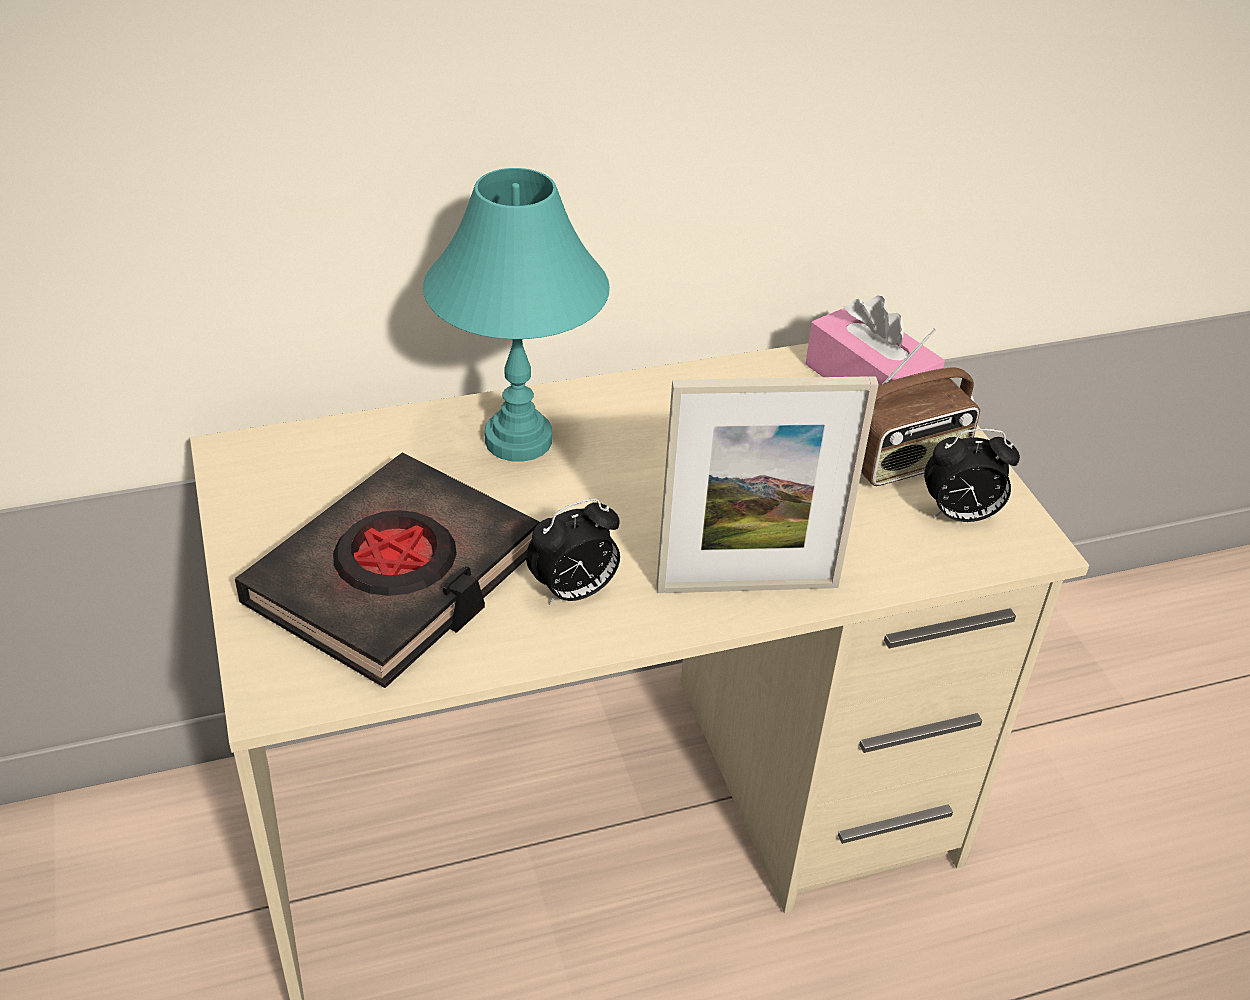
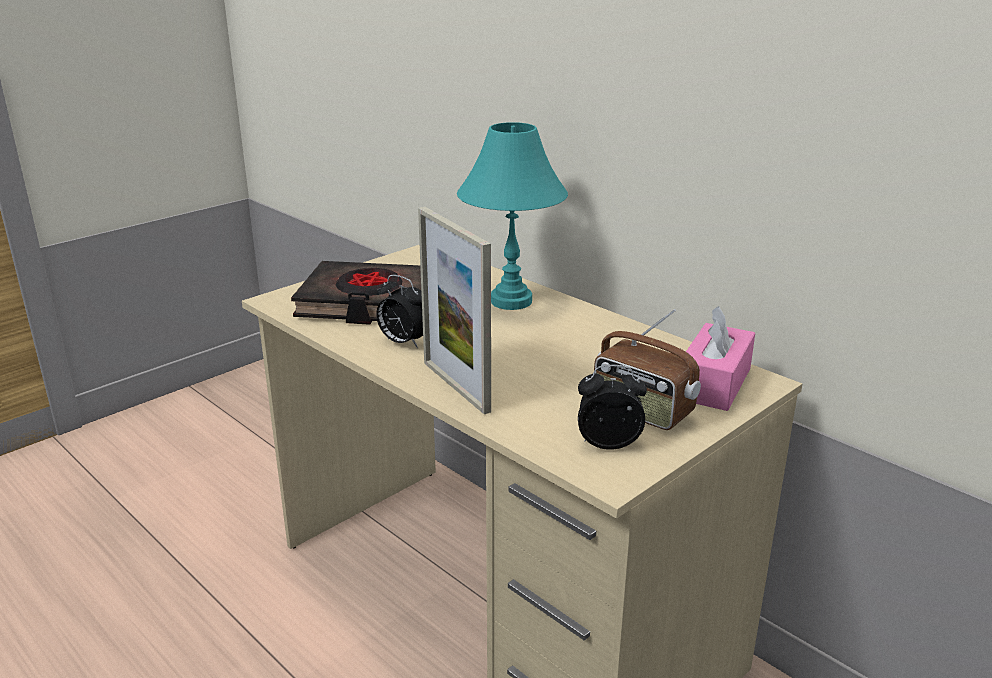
camera: 65 degrees right, 15 degrees down
alarm clock [924,429,1020,522] -> alarm clock turned 120 degrees clockwise [578,365,647,450]

